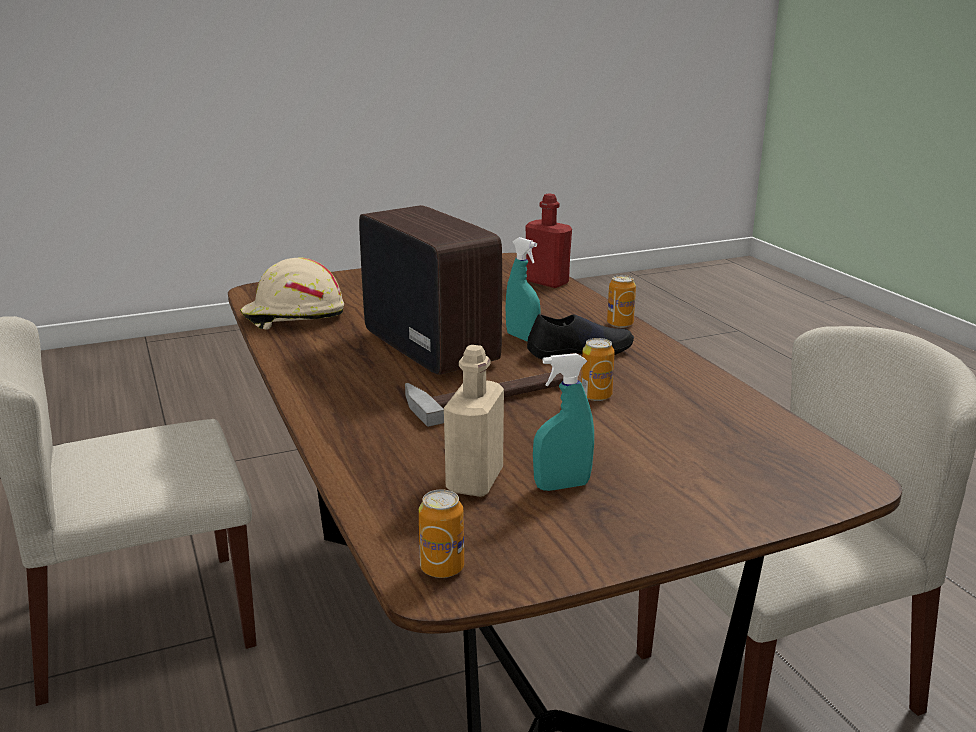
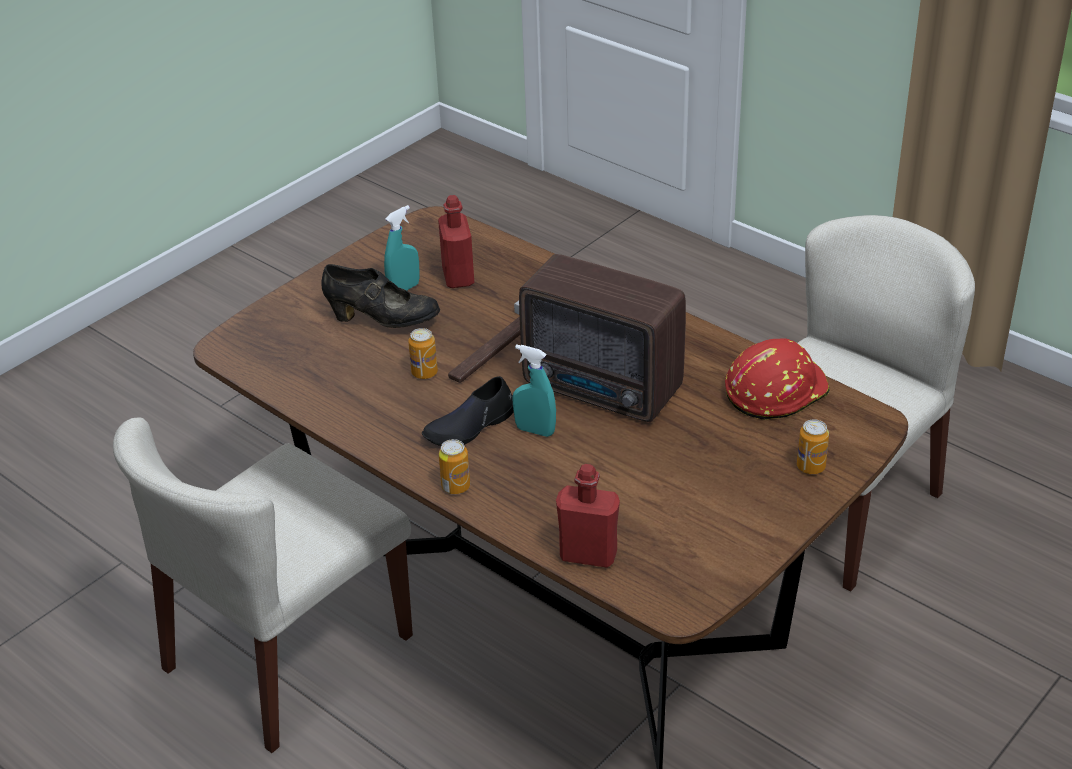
camera: 155 degrees right, 15 degrees up
beige hard hat [240,258,344,330] -> red hard hat [725,338,830,420]
can [419,489,464,578] -> can moved to [797,419,829,474]
beige bottle [444,345,504,497] -> red bottle [438,195,474,288]
none -> black shoe [321,264,440,328]

